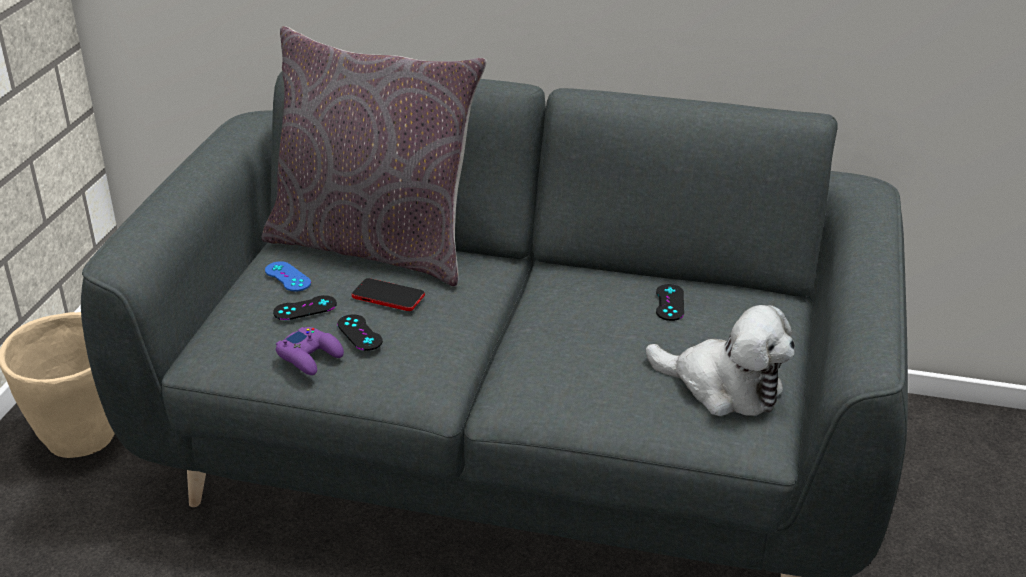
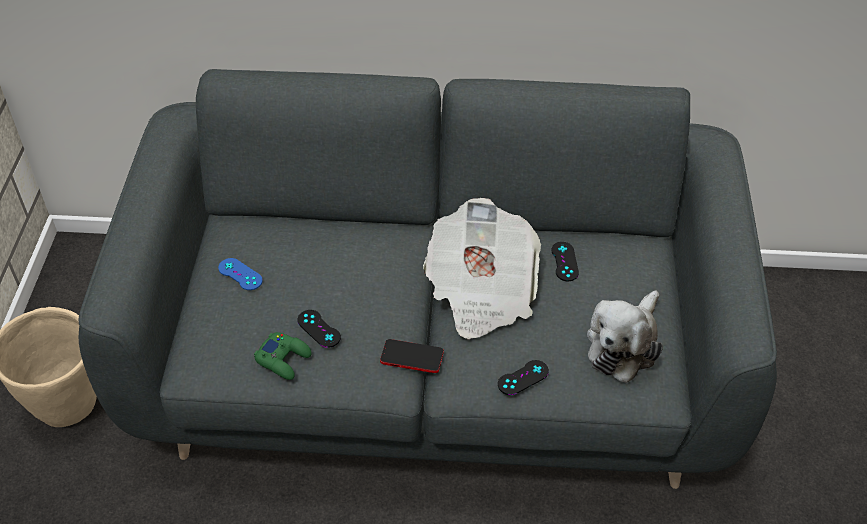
camera: 10 degrees left, 15 degrees up
grey pillow [262,26,487,286] -> none
black game controller [273,295,337,320] -> black game controller moved to [498,360,549,395]
purple game controller [276,327,344,375] -> green game controller [254,332,312,380]
phone [352,278,425,311] -> phone moved to [380,339,444,373]
plush toy [646,305,795,416] -> plush toy turned 105 degrees clockwise [587,291,663,383]
none -> newspaper [423,198,541,339]

